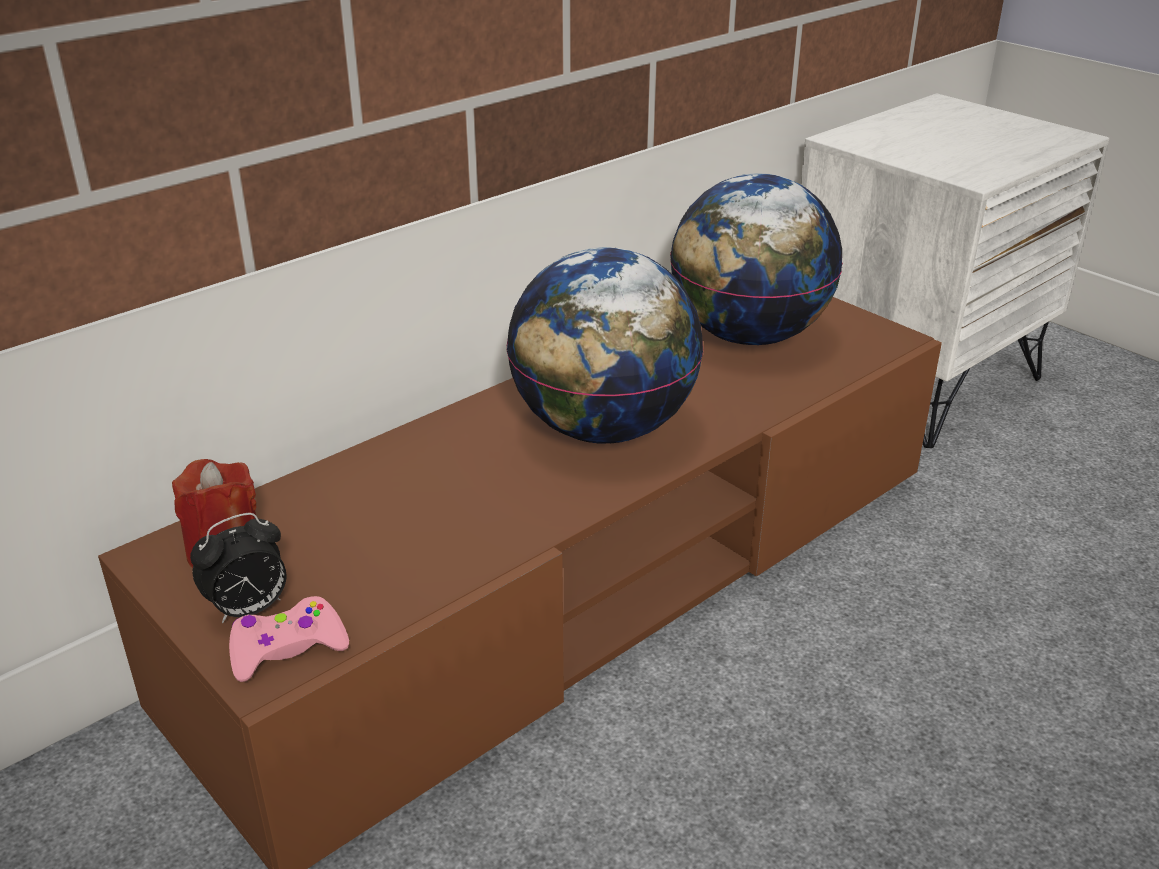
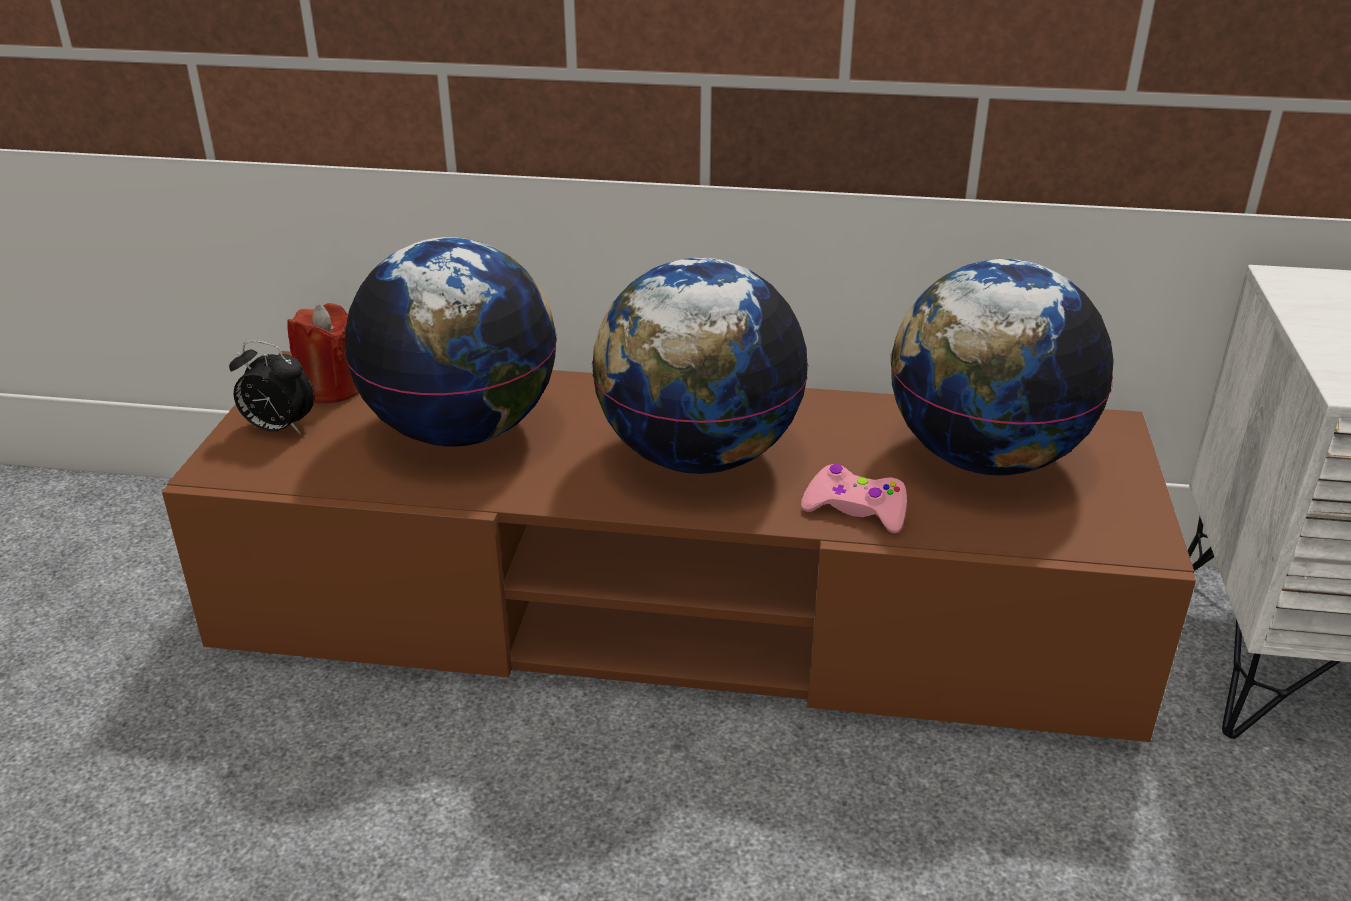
camera: 50 degrees right, 0 degrees up
pink game controller [229,596,349,682] -> pink game controller moved to [801,464,907,534]
none -> globe [345,237,557,447]

